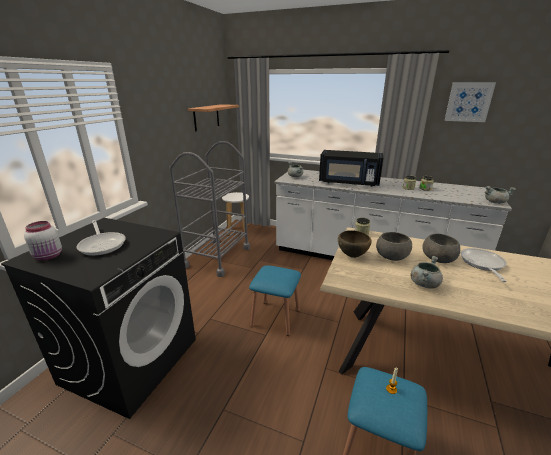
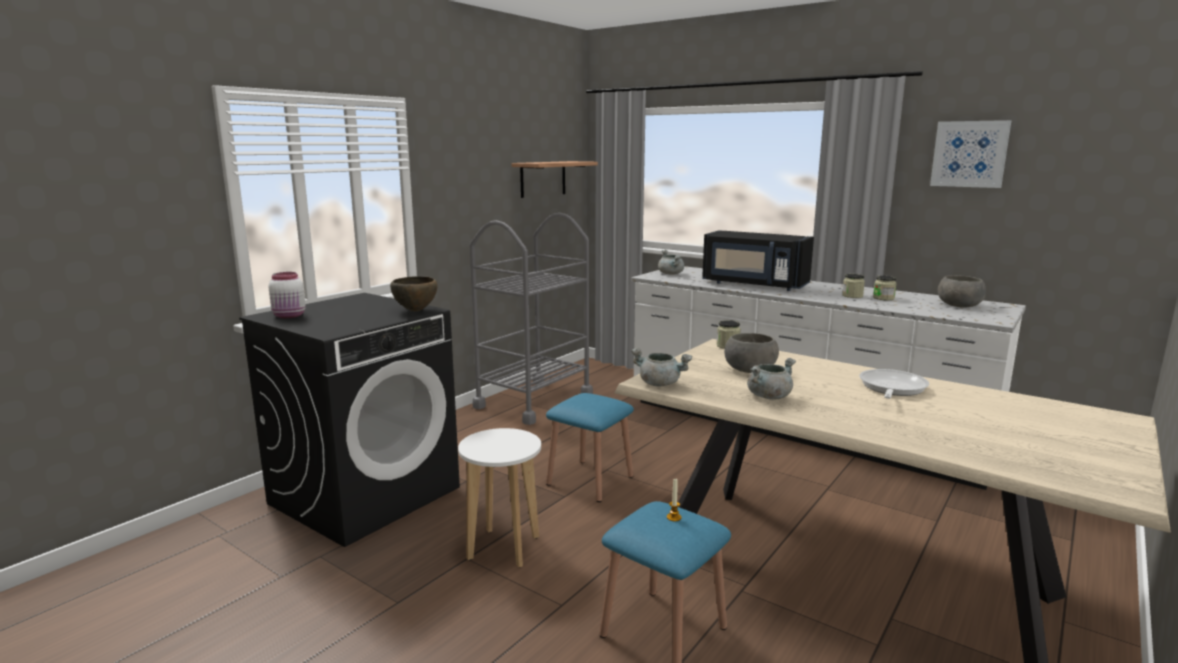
camera: 15 degrees right, 10 degrees down
frying pan [77,220,126,256] -> none
white stool [222,192,249,235] -> white stool moved to [458,428,541,568]
brown bowl [338,230,371,258] -> brown bowl moved to [390,276,438,311]
grey bowl [422,234,460,263] -> grey bowl moved to [938,275,986,308]
grey cooking pot [485,186,516,204] -> grey cooking pot moved to [631,348,692,386]

